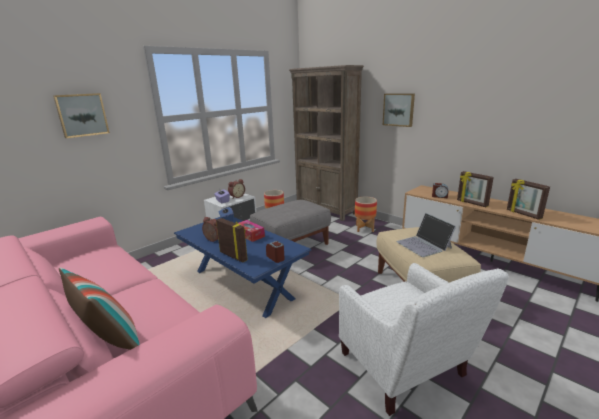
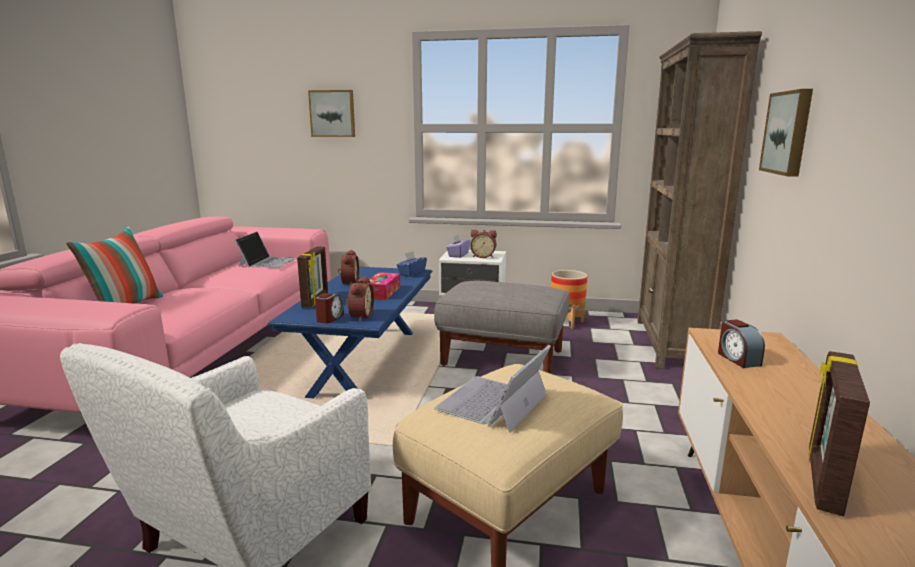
camera: 55 degrees right, 5 degrees down
planter [355,197,377,232] -> none
picture frame [457,171,494,207] -> none
none -> laptop [235,231,296,268]
none -> alarm clock [346,276,374,322]

